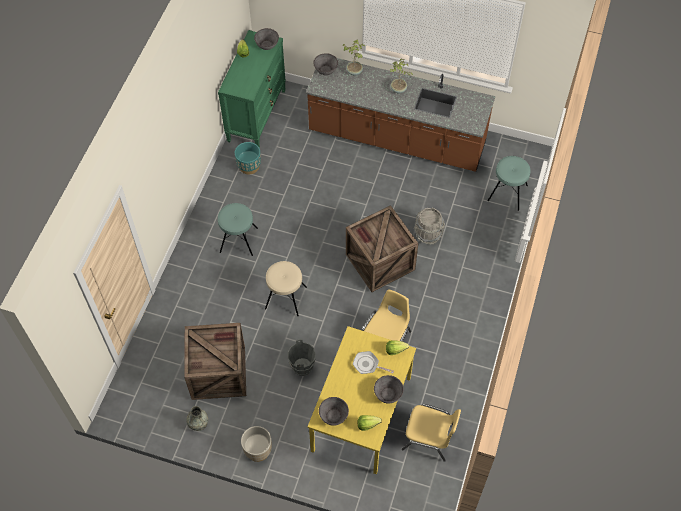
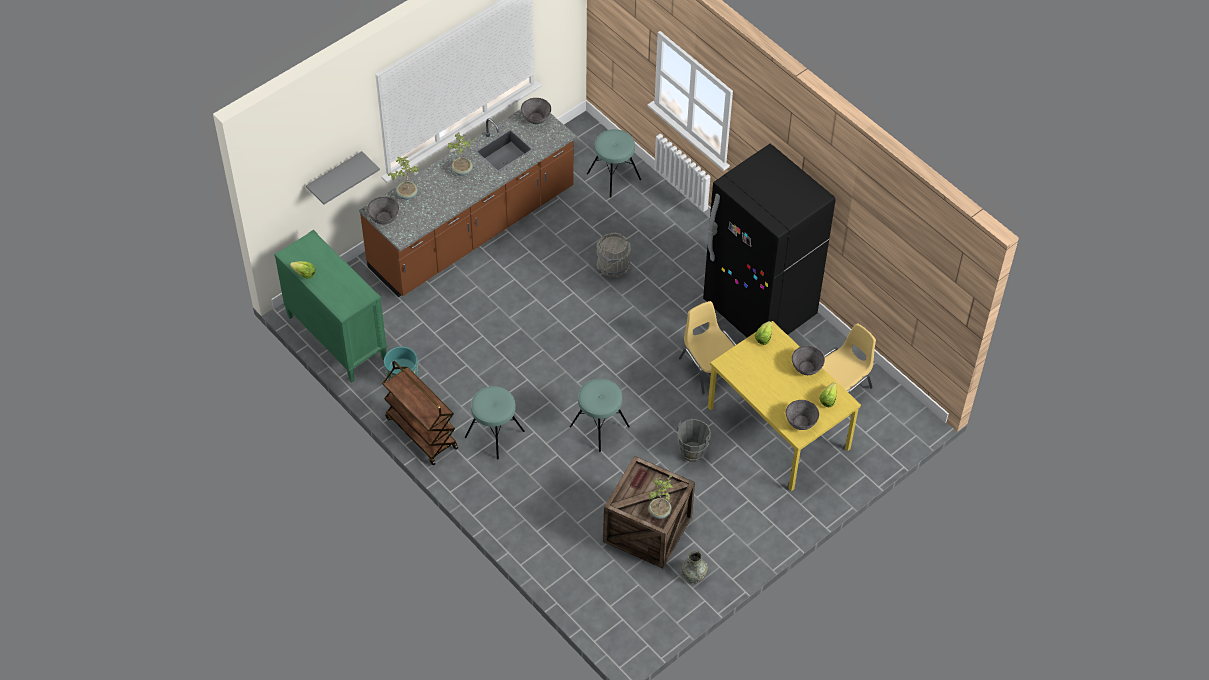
camera: 60 degrees left, 5 degrees down
beige planter [241,426,272,462] -> none
grey bowl [254,28,279,50] -> grey bowl moved to [521,98,551,124]
beige stool [265,261,307,316] -> turquoise stool [570,379,630,452]
crate [346,205,418,292] -> none
frying pan [353,351,394,374] -> none
none -> grey shelf [306,151,380,205]
none -> brown cart [382,361,458,466]
none -> potted plant [648,476,673,519]
none -> black fridge [703,144,836,337]

